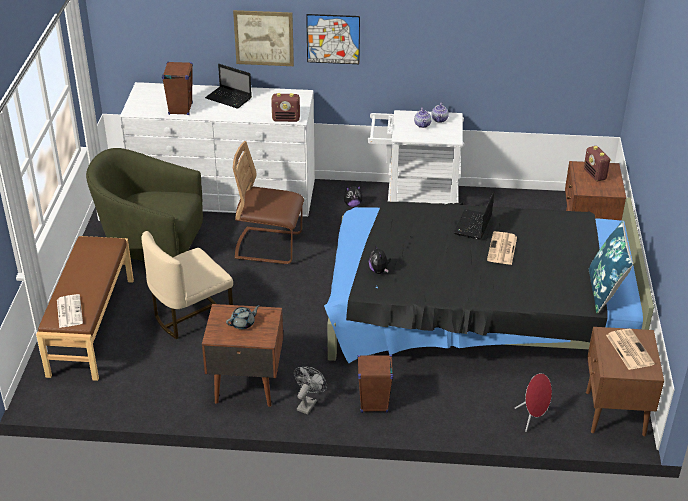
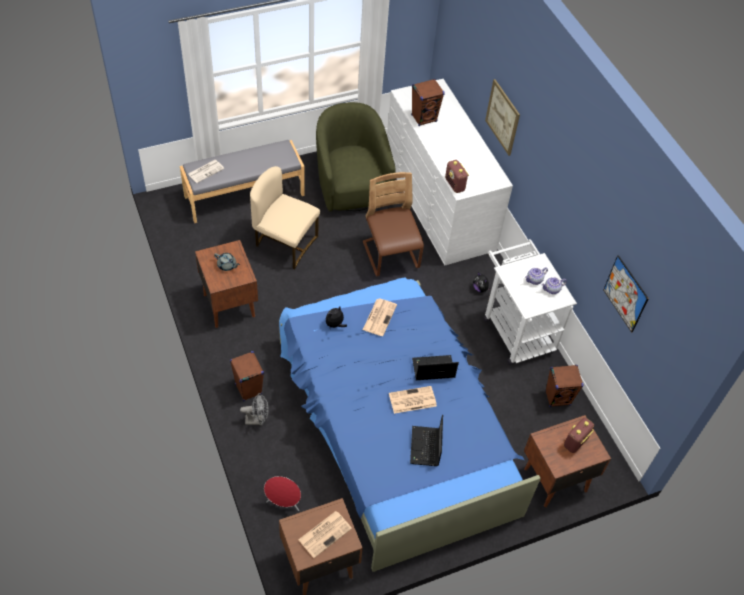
camera: 60 degrees right, 15 degrees up
brown bench [36,236,134,381] -> grey bench [180,140,305,223]
laptop [205,64,252,109] -> laptop moved to [410,415,443,466]
grey fan [294,367,327,414] -> grey fan moved to [240,393,269,425]
picture [306,14,360,64] -> picture moved to [603,255,649,333]
black bed [324,197,654,363] -> blue bed [279,278,541,572]
blue pillow [589,221,633,314] -> none
none -> newspaper [363,299,397,336]
none -> brown speaker [545,365,584,407]

